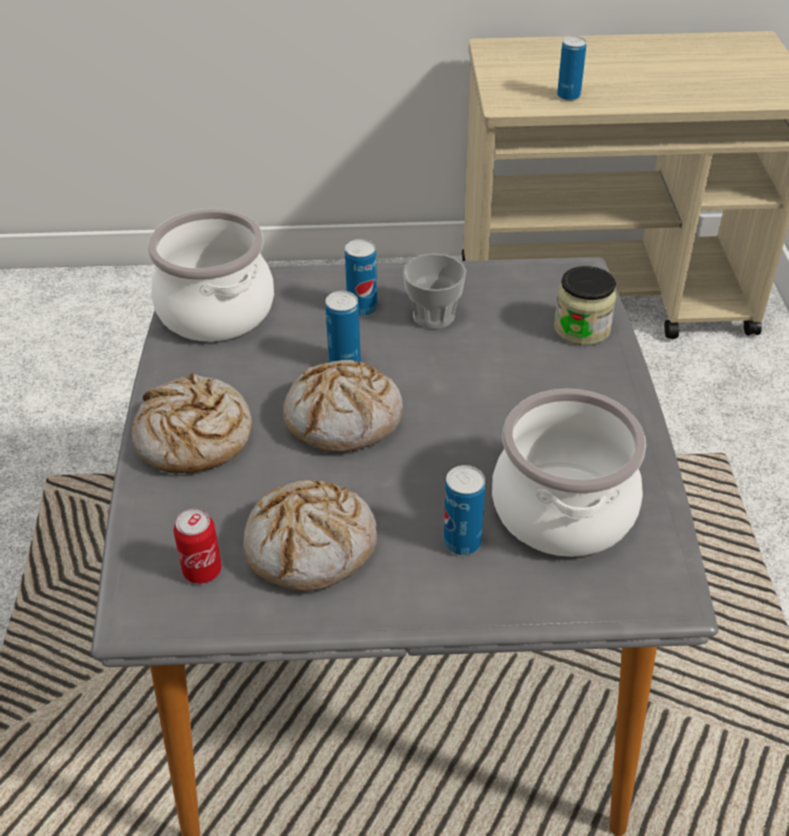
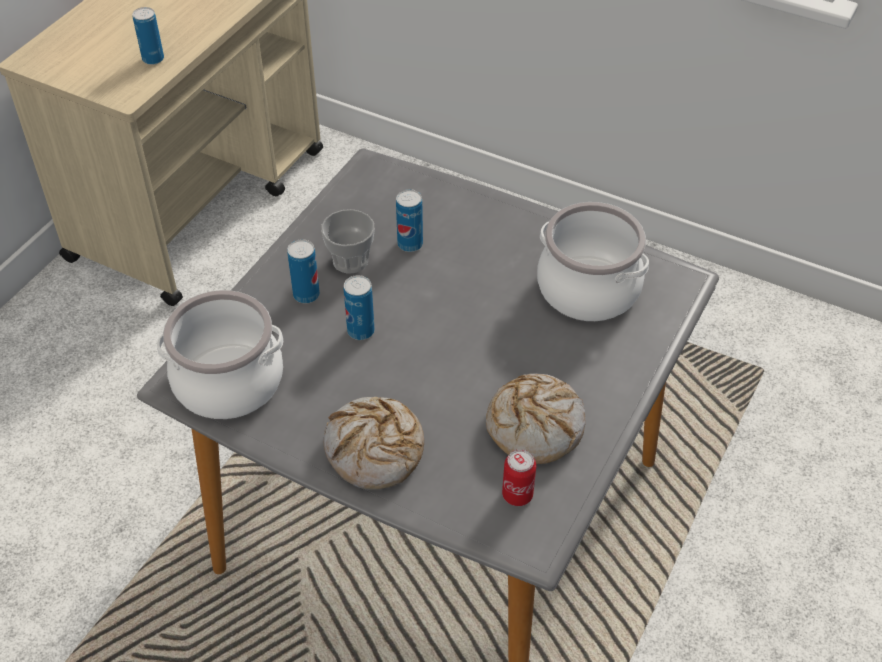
camera: 60 degrees left, 5 degrees up
bread [283,360,403,453] -> none
can [444,465,485,555] -> can moved to [396,189,423,252]
jar [554,266,616,346] -> none

